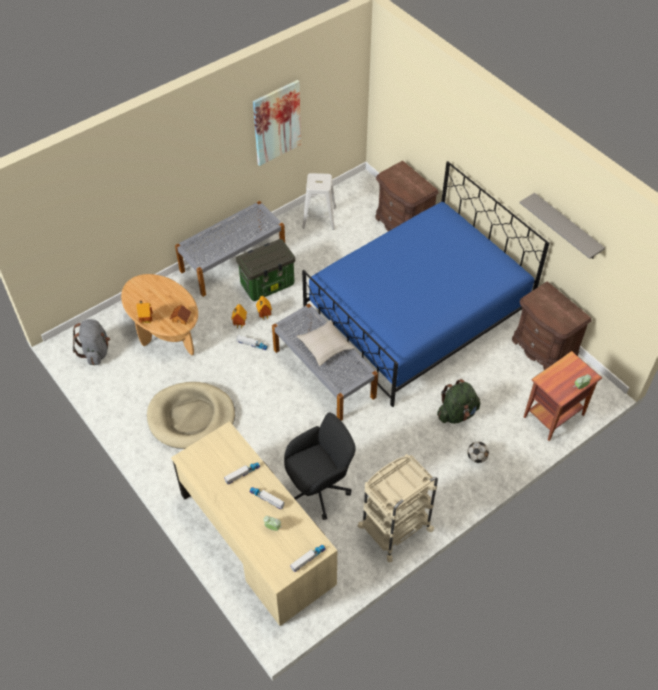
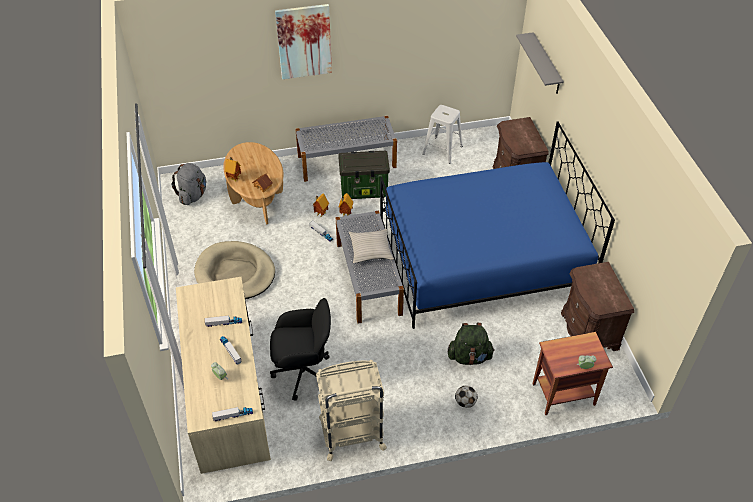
camera: 25 degrees right, 5 degrees down
picture [253,80,301,166] -> picture moved to [275,4,332,79]
grey shelf [519,193,605,259] -> grey shelf moved to [516,32,564,94]

